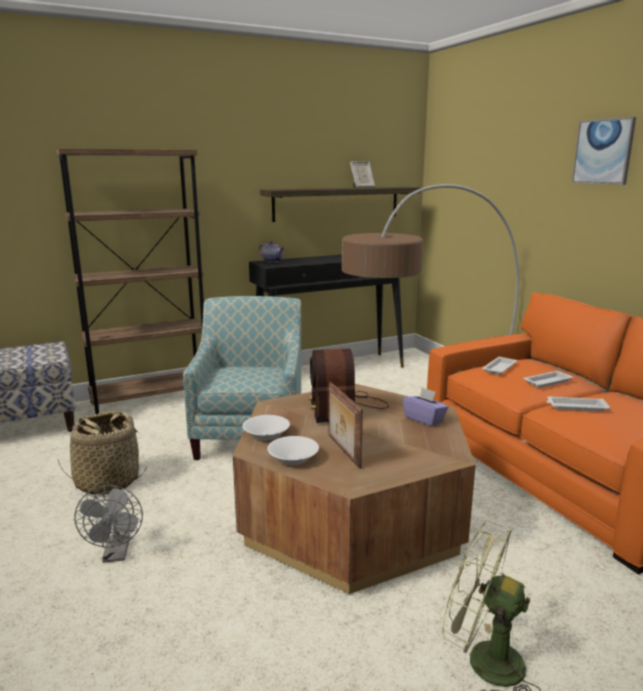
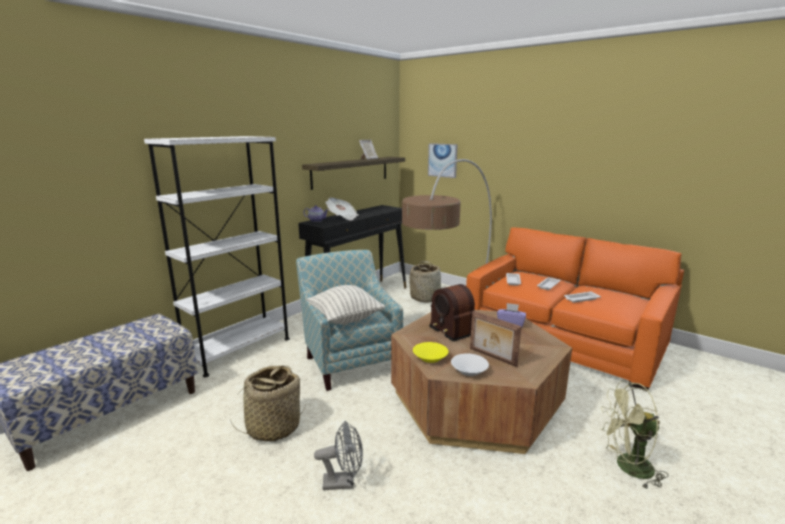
camera: 25 degrees left, 0 degrees up
brown bookcase [56,149,204,414] -> white bookcase [144,136,290,377]
grey fan [74,485,143,563] -> grey fan turned 60 degrees counterclockwise [314,421,363,490]
white bowl [242,415,290,440] -> yellow bowl [413,342,448,363]
picture [572,117,636,185] -> picture moved to [428,143,458,178]
none -> pillow [307,285,385,324]
none -> newspaper [326,197,359,221]
none -> basket [409,261,441,303]

